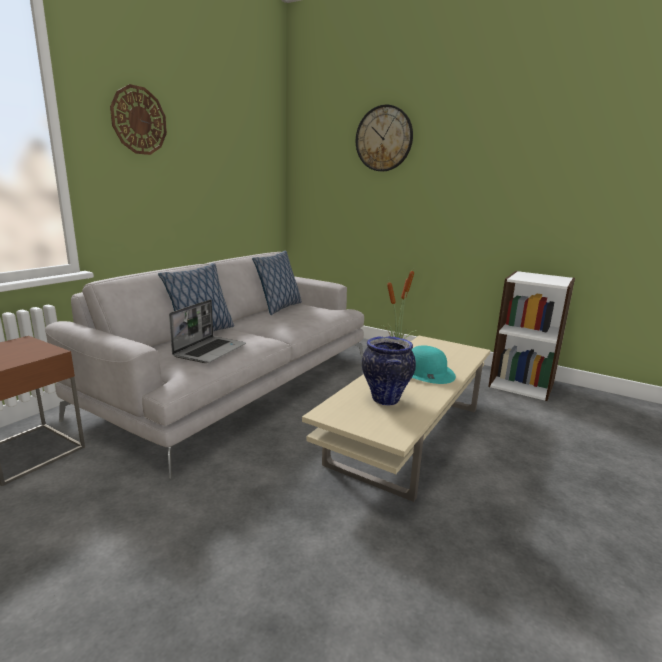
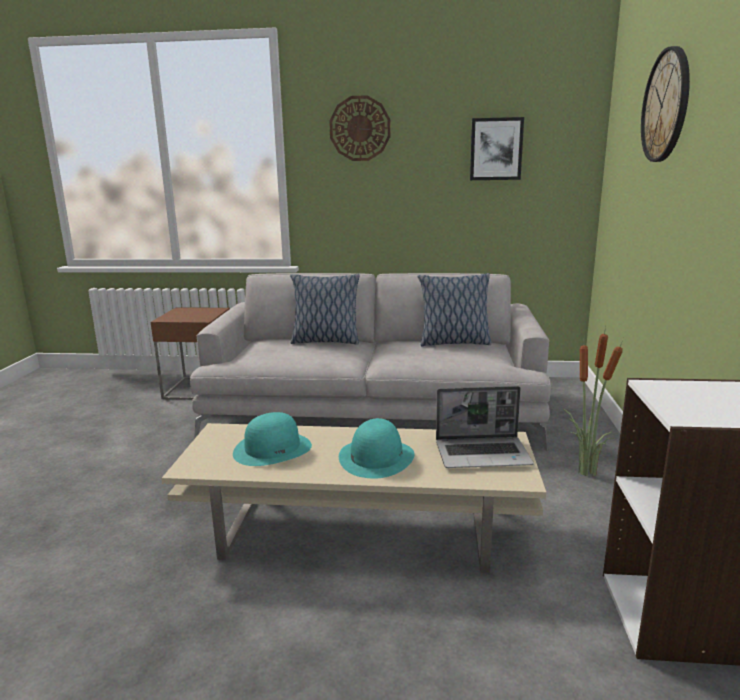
camera: 65 degrees right, 0 degrees up
laptop [169,299,246,363] -> laptop moved to [436,386,534,468]
vase [362,336,416,406] -> turquoise hat [233,412,312,466]
none -> picture [470,117,524,180]

